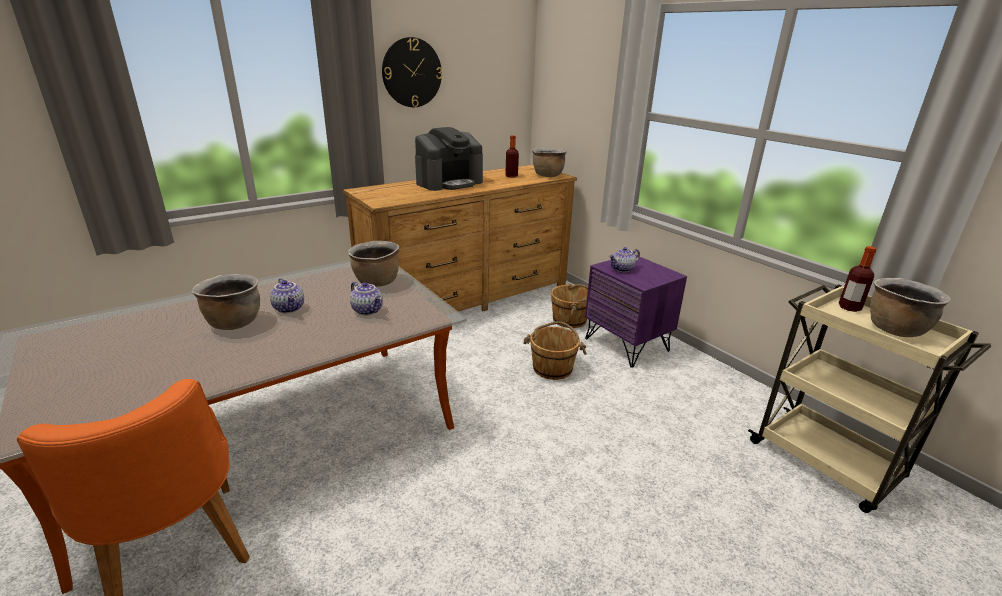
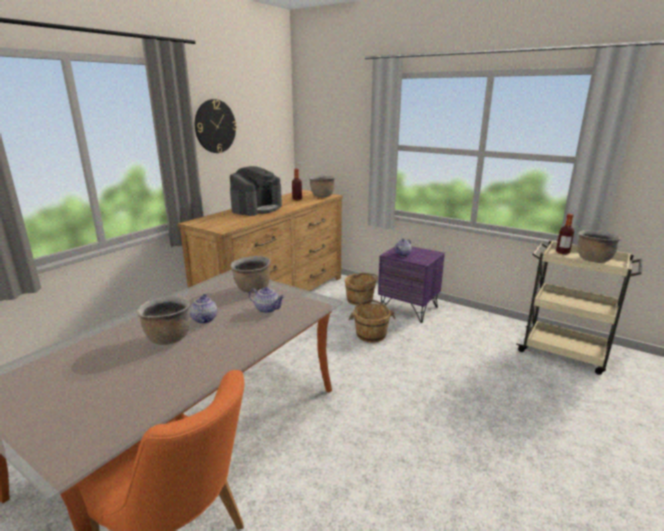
camera: 20 degrees left, 5 degrees down
teapot [270,278,304,313] -> teapot turned 135 degrees counterclockwise [190,293,217,324]

